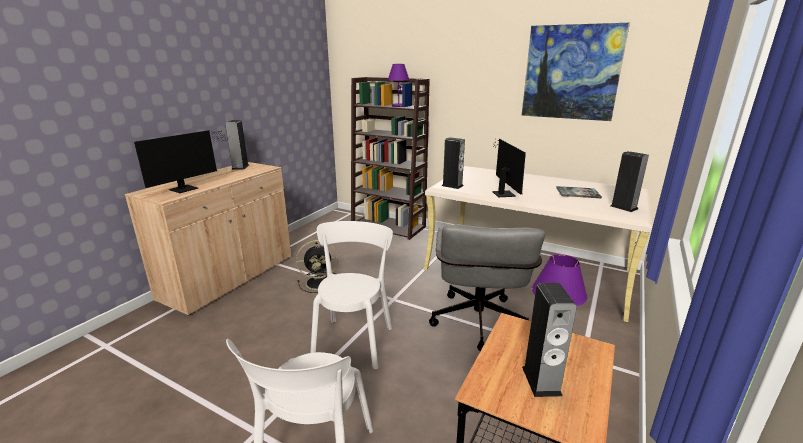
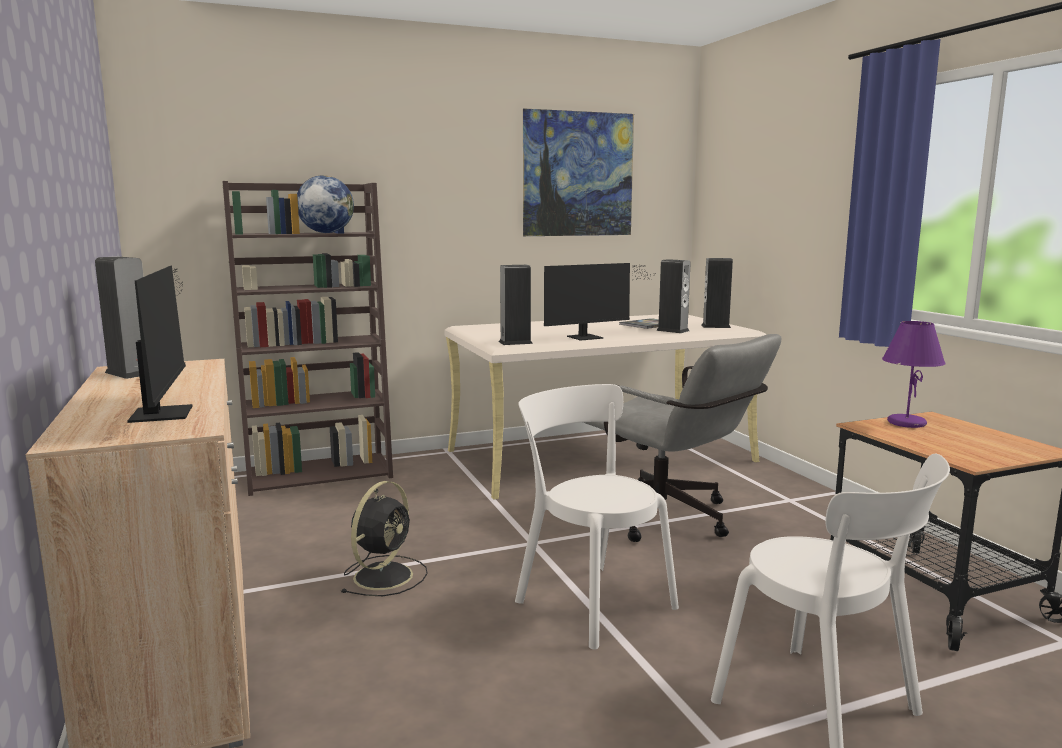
camera: 50 degrees left, 10 degrees down
purple table lamp [388,64,410,107] -> globe [297,175,354,233]
monitor [492,138,526,197] -> monitor turned 120 degrees clockwise [544,263,653,341]
speaker [522,283,577,397] -> speaker moved to [656,259,691,333]

